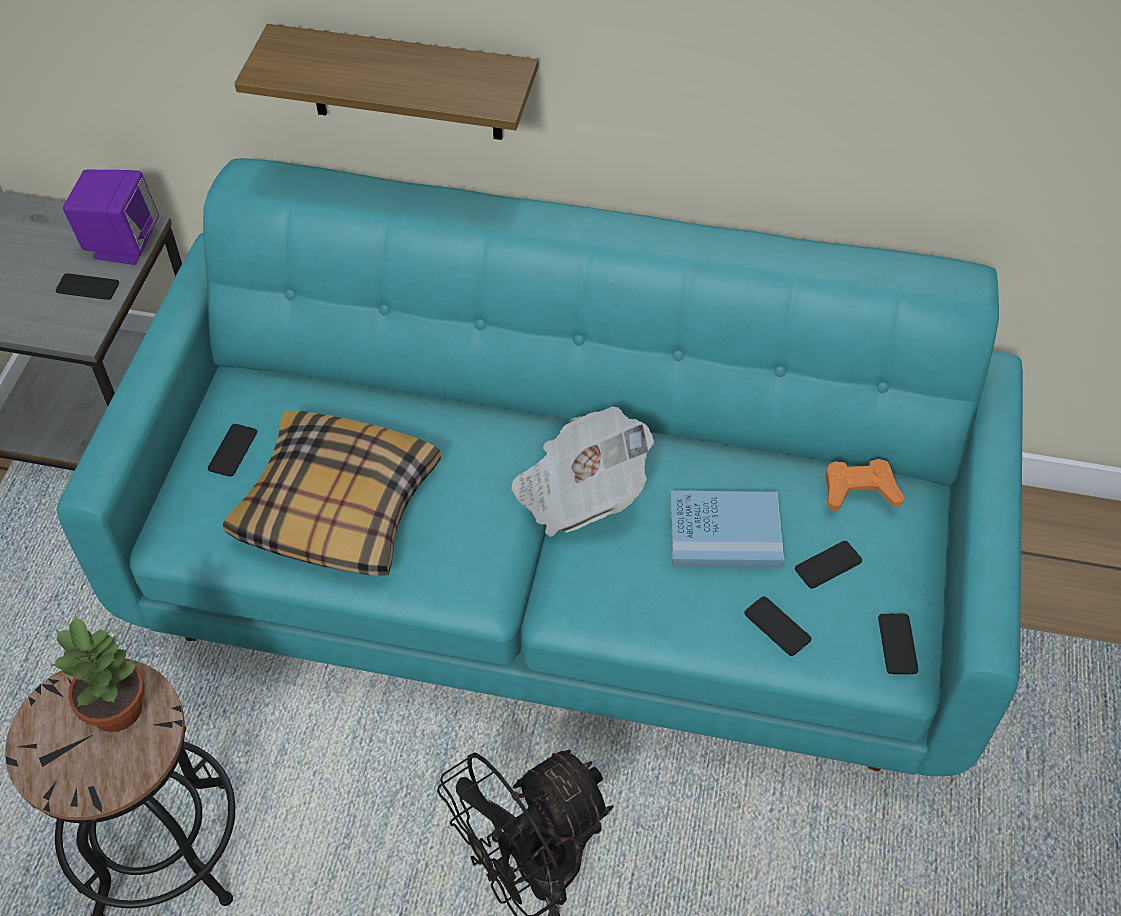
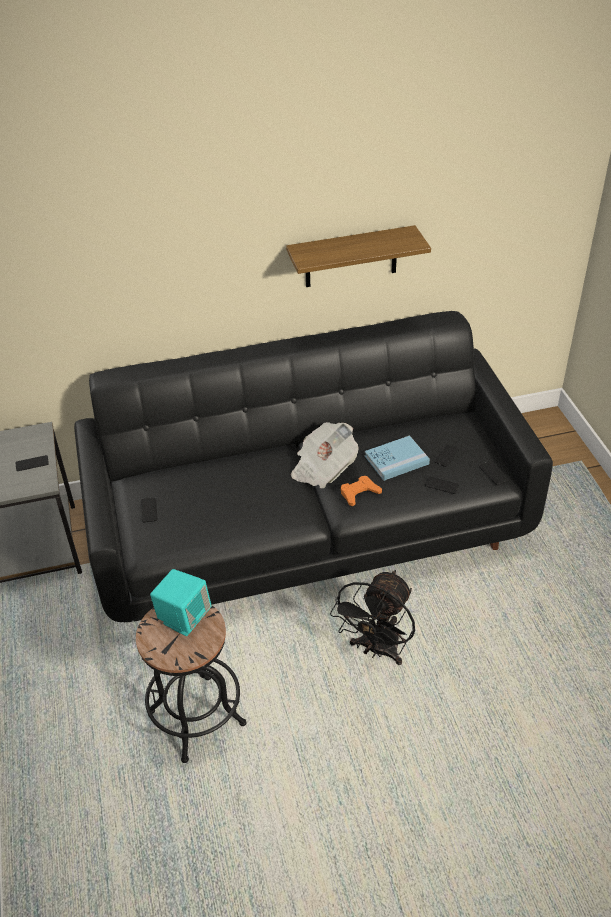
camera: 25 degrees left, 10 degrees down
potted plant [51,615,145,732] -> turquoise speaker [150,569,212,636]
turquoise sofa [56,158,1023,776] -> black sofa [74,311,553,622]
purple speaker [63,170,159,265] -> none
pillow [223,410,441,576] -> none
shelf [234,24,538,140] -> shelf moved to [286,225,431,287]
orange game controller [825,459,905,511] -> orange game controller moved to [341,476,382,506]

